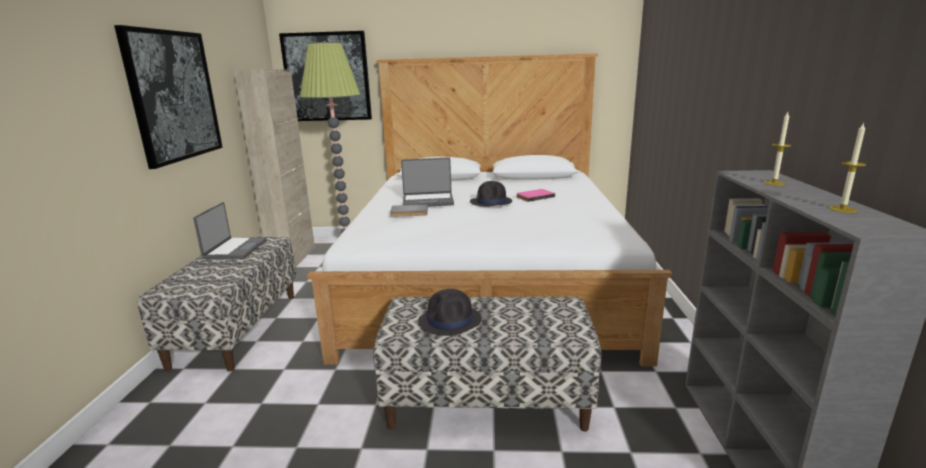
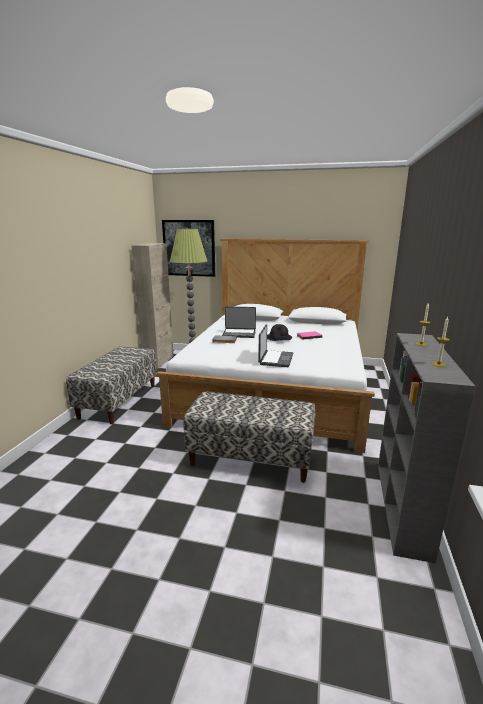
camera: 10 degrees right, 0 degrees up
picture [114,25,223,169] -> none
laptop [193,202,267,259] -> laptop moved to [258,324,293,367]
black hat [418,289,482,336] -> none

